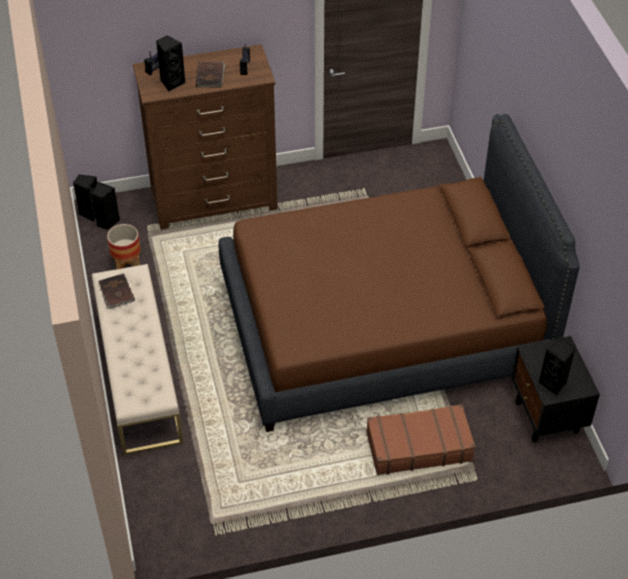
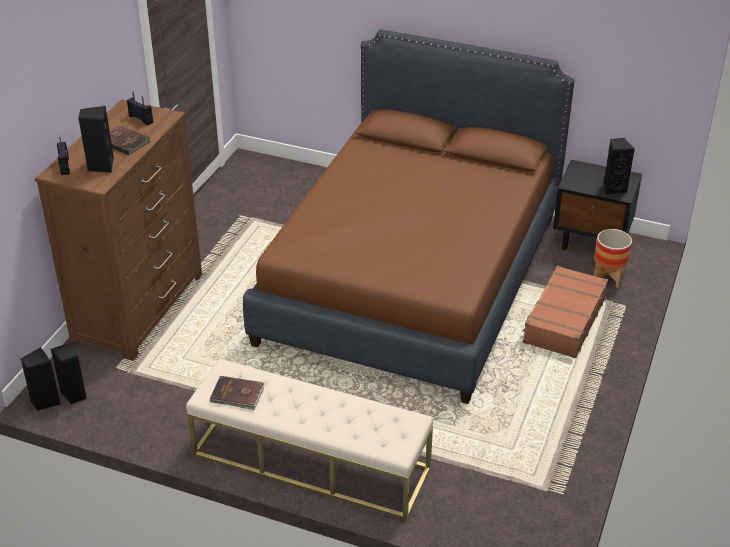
camera: 55 degrees left, 10 degrees down
planter [107,224,141,269] -> planter moved to [594,229,632,288]

